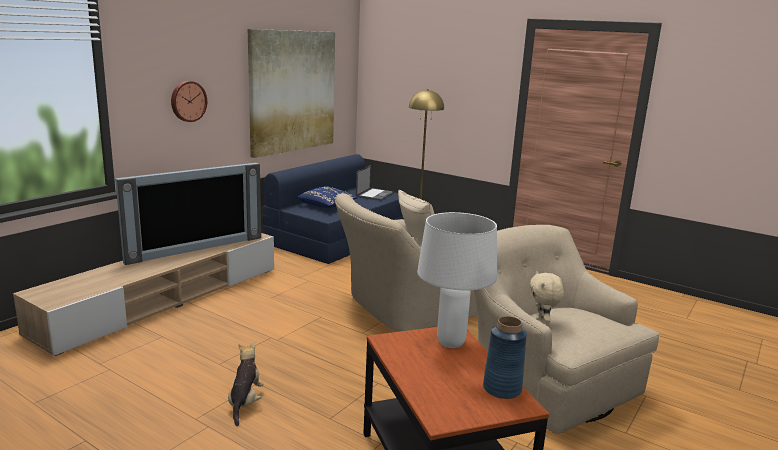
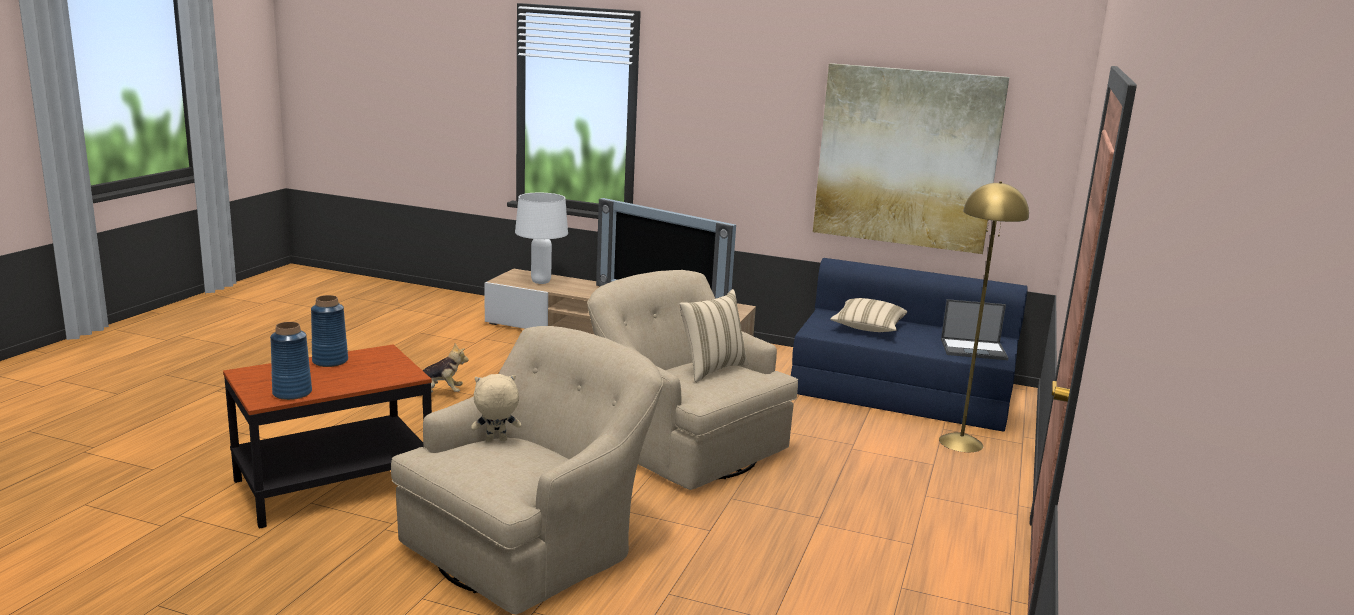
camera: 75 degrees right, 0 degrees up
wall clock [171,81,207,122] -> none
blue pillow [297,187,358,208] -> beige pillow [830,298,907,332]
white table lamp [417,212,497,348] -> white table lamp moved to [515,193,568,284]
none -> blue vase [311,295,348,367]

